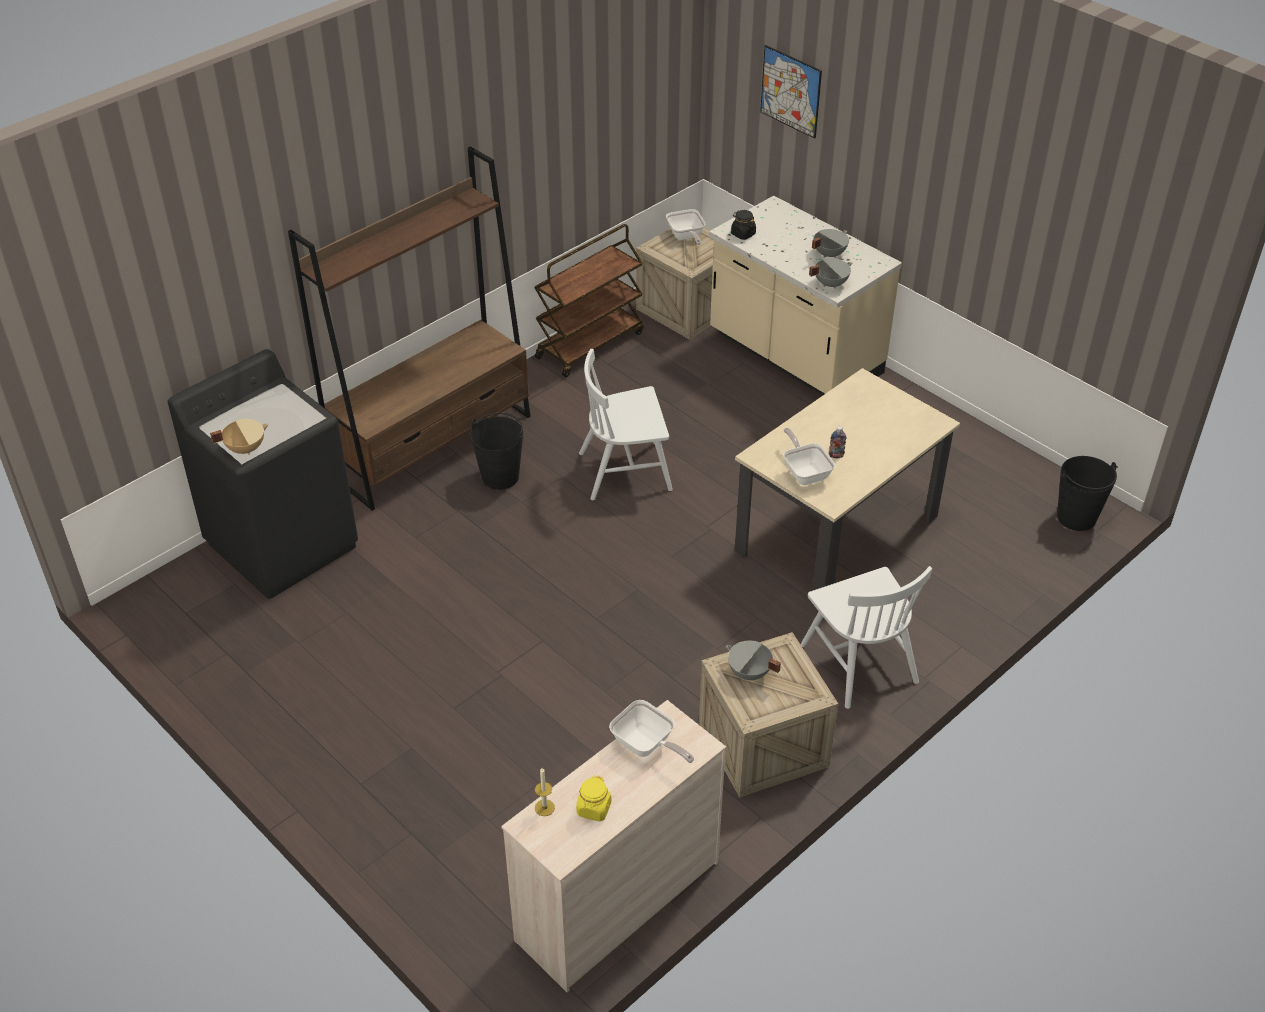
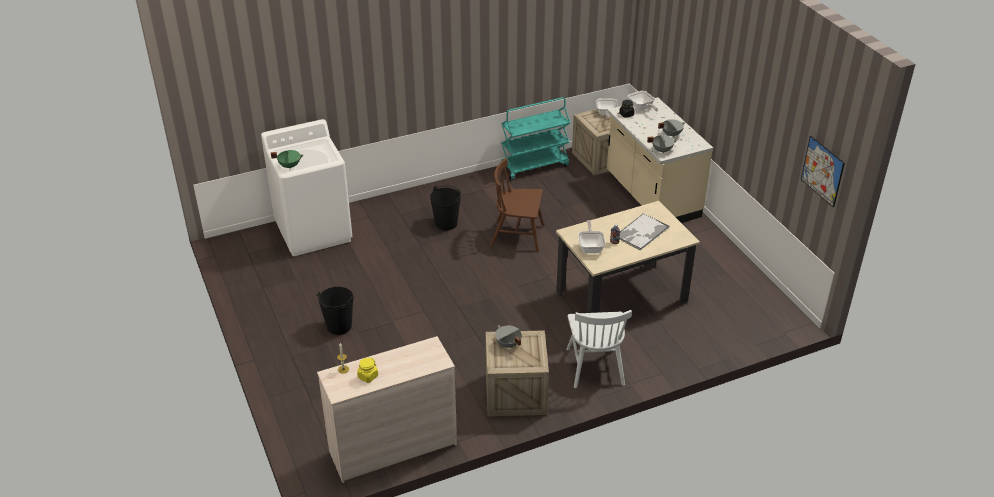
camera: 20 degrees right, 5 degrees down
black washing machine [168,349,358,599] -> white washing machine [261,119,352,256]
beige cooking pot [210,419,268,455] -> green cooking pot [271,150,303,168]
brown bookcase [288,147,531,511] -> none
brown cart [534,224,644,377] -> turquoise cart [501,97,570,181]
white chair [579,349,673,500] -> brown chair [490,158,544,252]
frying pan [609,700,694,763] -> frying pan moved to [628,91,658,111]
picture [760,45,822,139] -> picture moved to [801,136,845,207]
black bucket [1057,456,1118,531] -> black bucket moved to [317,287,354,335]
none -> tray [619,213,669,250]

